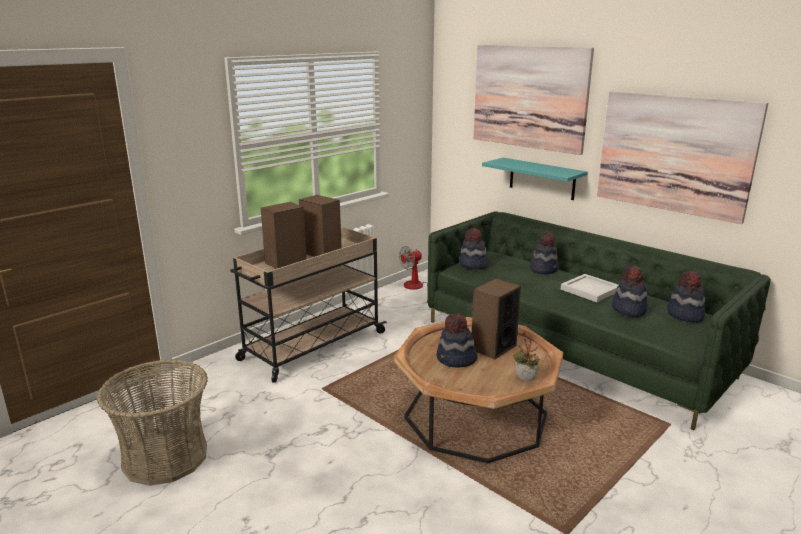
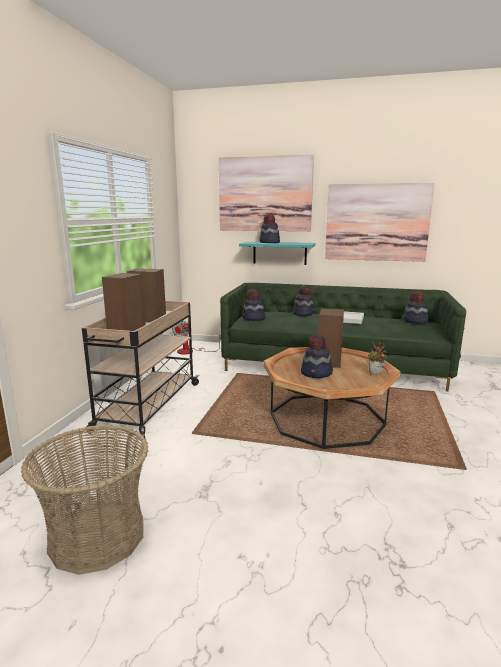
camera: 30 degrees left, 5 degrees down
hat [612,265,648,317] -> hat moved to [260,214,280,243]

